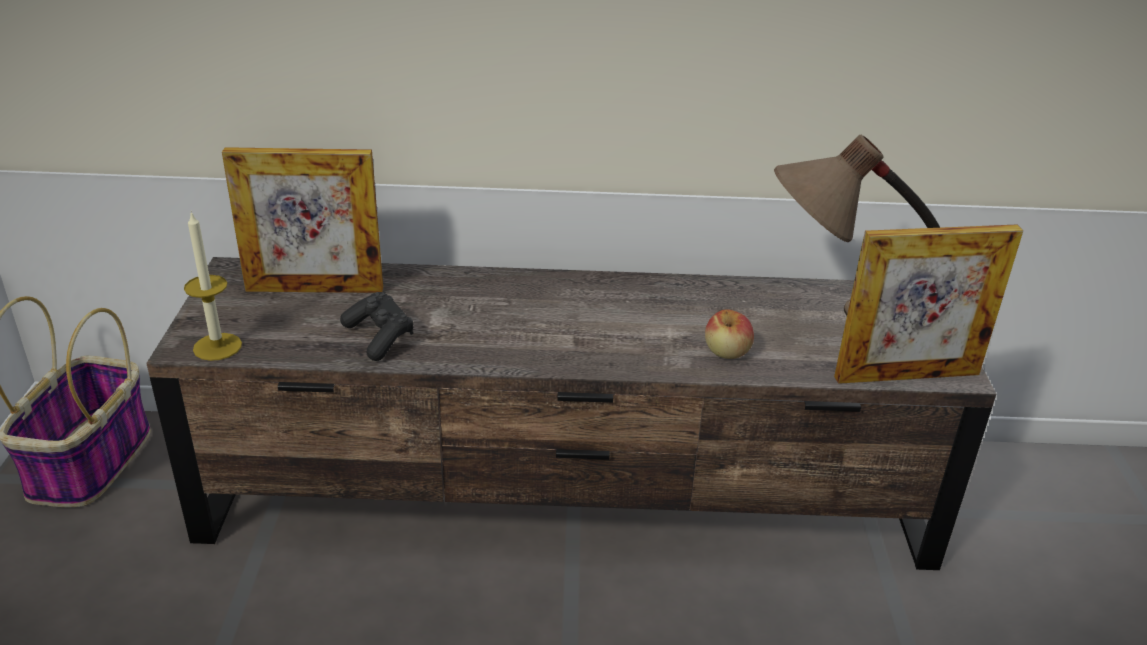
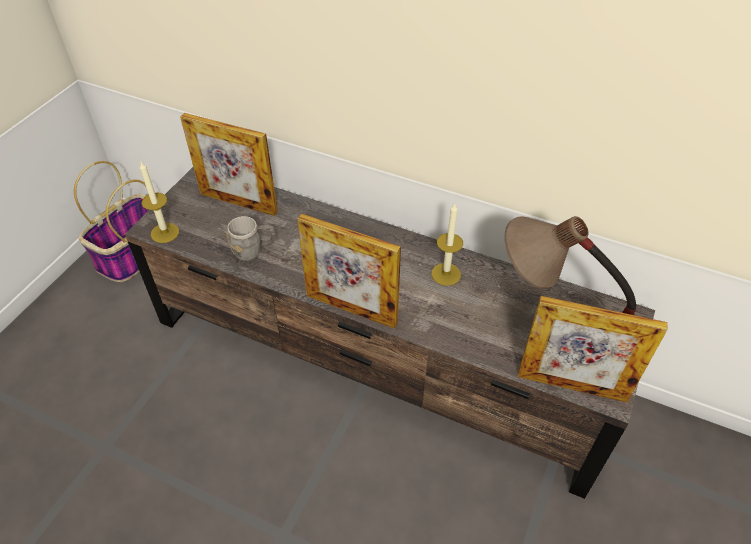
camera: 25 degrees right, 15 degrees up
black game controller [340,292,414,361] -> grey mug [226,216,276,261]
apple [705,309,754,359] -> none
none -> picture frame [297,214,401,329]
none -> candle [431,204,463,286]

